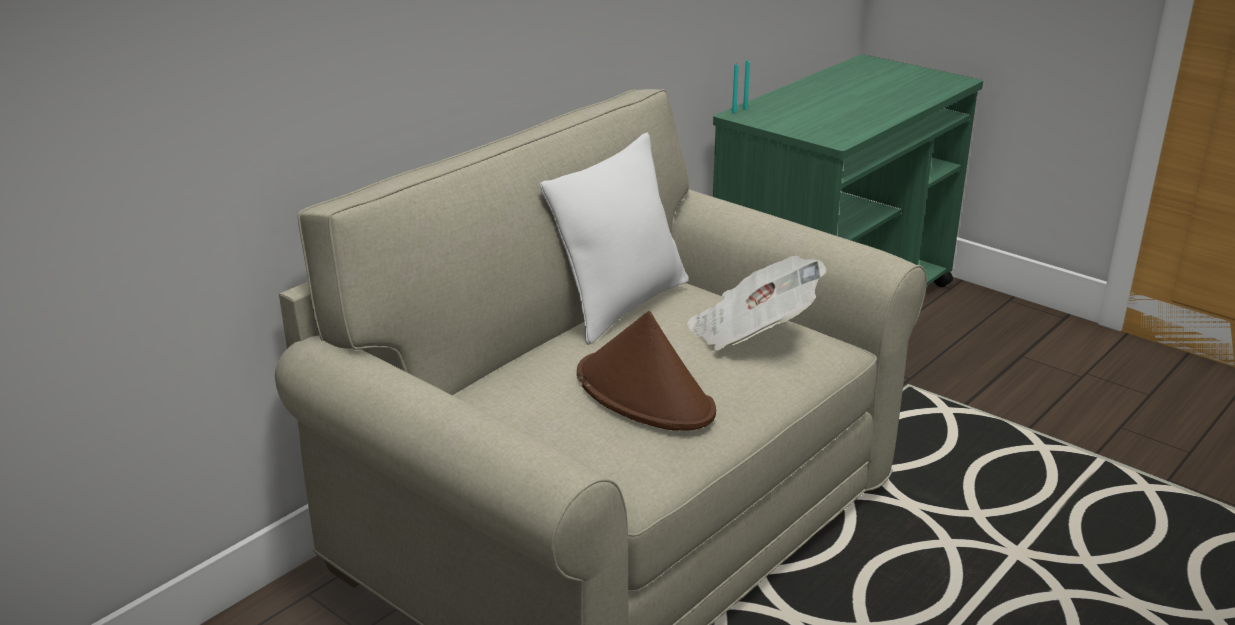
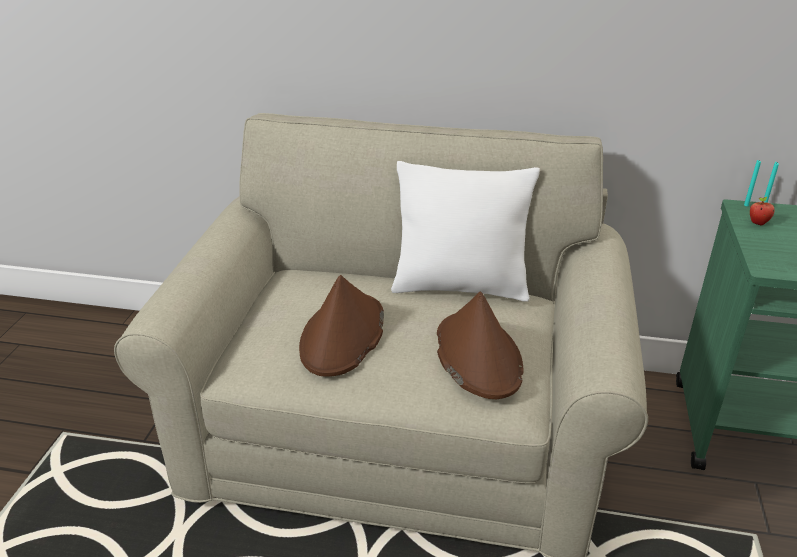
camera: 60 degrees right, 5 degrees up
newspaper [687,255,827,351] -> brown hat [437,291,523,399]
none -> apple [750,197,775,225]

